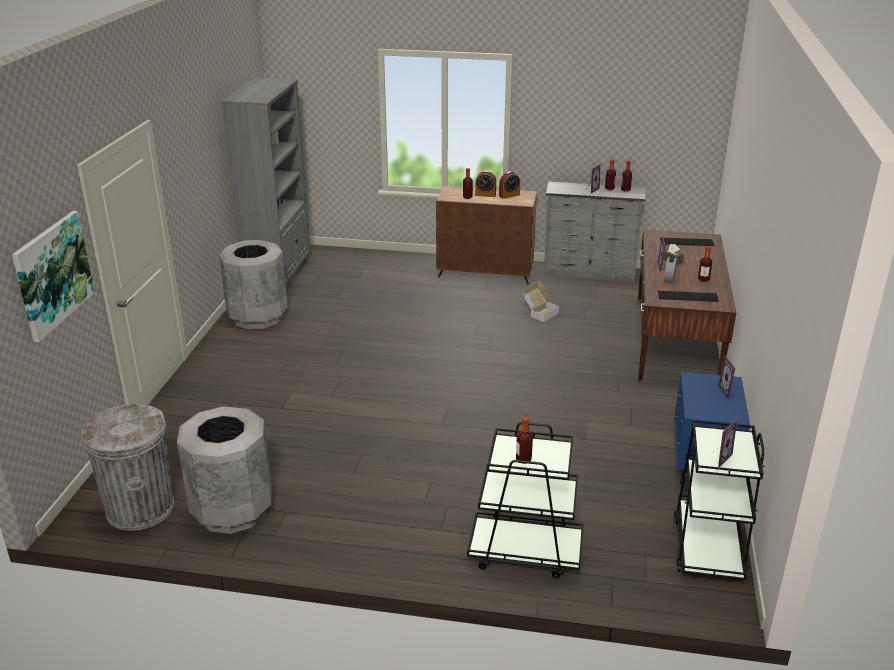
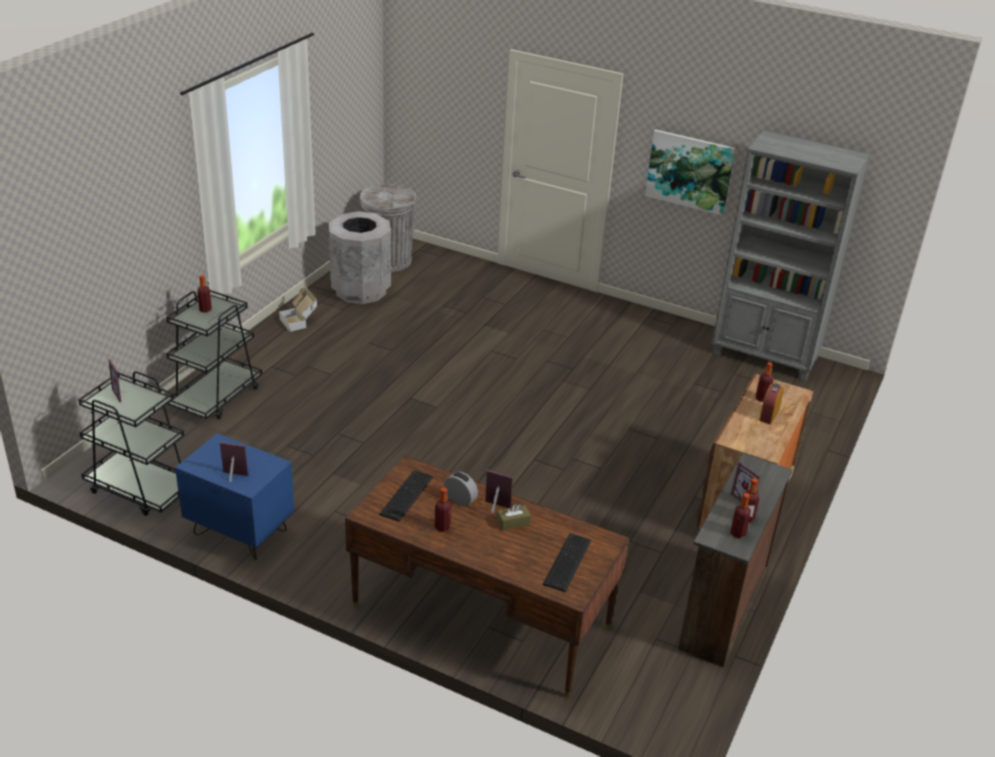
camera: 105 degrees right, 5 degrees up
picture [12,211,95,342] -> picture moved to [645,129,735,215]
grey trash can [219,240,288,329] -> none
alarm clock [499,171,520,199] -> none
cardboard box [523,281,559,322] -> cardboard box moved to [279,287,317,332]
grey dresser [544,182,646,283] -> brown dresser [678,453,792,667]

